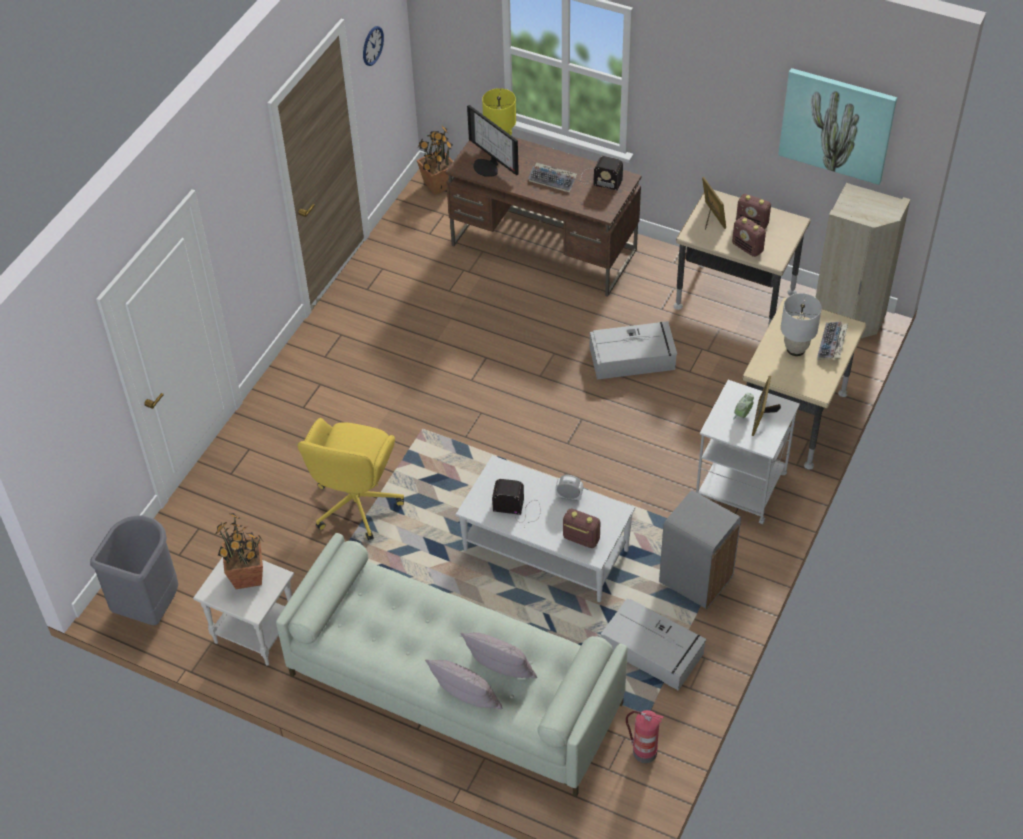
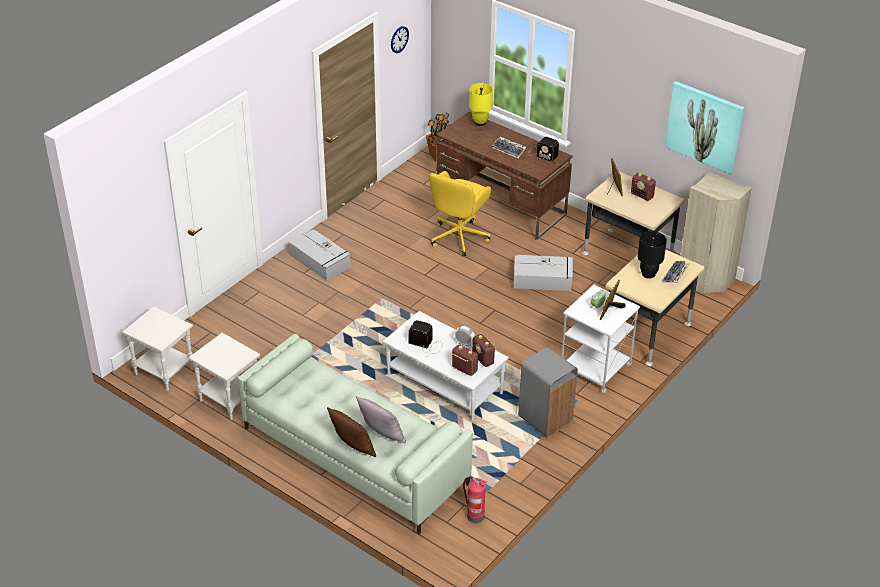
camera: 10 degrees right, 10 degrees down
grey trash can [90,515,178,625] -> white side table [122,306,193,391]
potted plant [215,513,264,589] -> none
yellow office chair [298,418,404,540] -> yellow office chair moved to [429,171,491,256]
purple pillow [425,659,503,709] -> brown pillow [327,407,376,457]
monitor [467,105,519,177] -> none
grey storage box [601,599,707,691] -> grey storage box moved to [289,230,350,281]
radio [732,216,766,257] -> radio moved to [472,334,496,367]
white table lamp [781,293,822,356] -> black table lamp [638,231,667,279]

